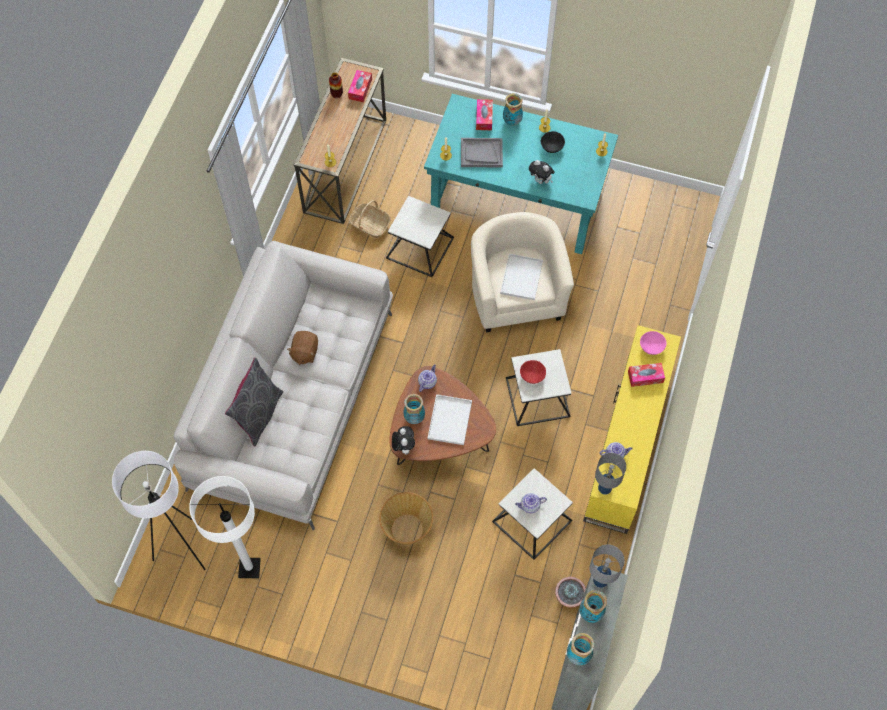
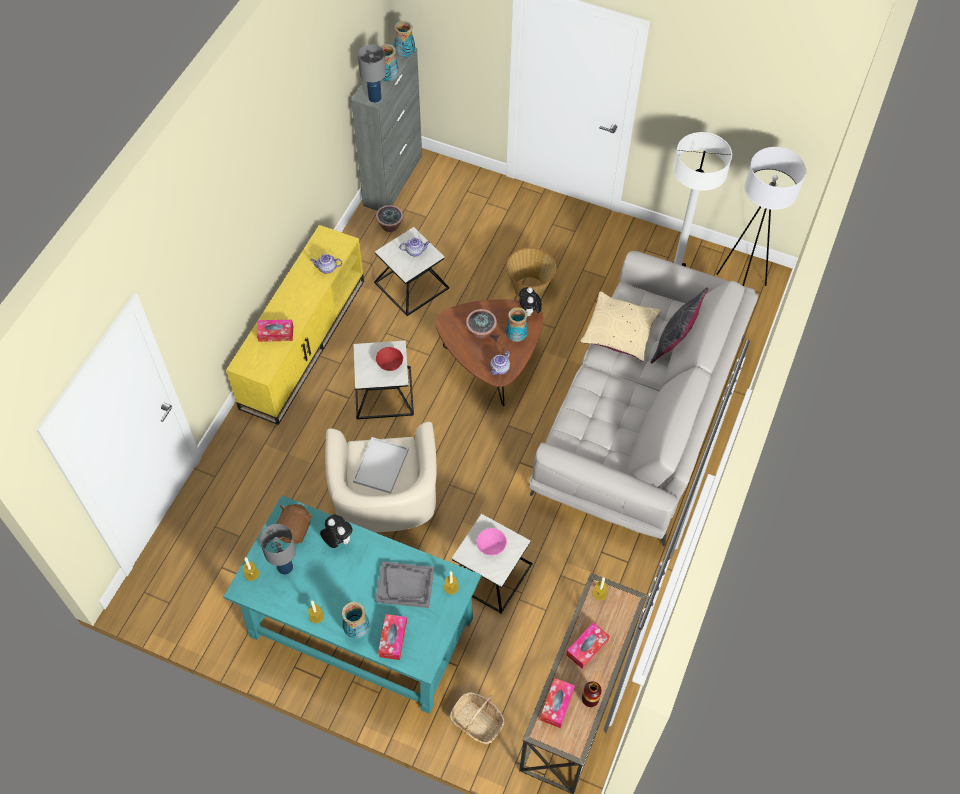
camera: 175 degrees left, 5 degrees down
brown plush toy [287,331,318,365] -> brown plush toy moved to [276,504,312,544]
basket [349,200,391,238] -> basket moved to [450,692,504,744]
white tray [428,394,472,445] -> potted plant [466,309,497,339]
black bowl [541,131,565,153] -> none
grey table lamp [595,453,626,495] -> grey table lamp moved to [260,524,296,575]
pink bowl [640,331,666,355] -> pink bowl moved to [476,528,507,555]
none -> tissue box [566,622,610,669]
none -> beige pillow [580,291,662,362]

